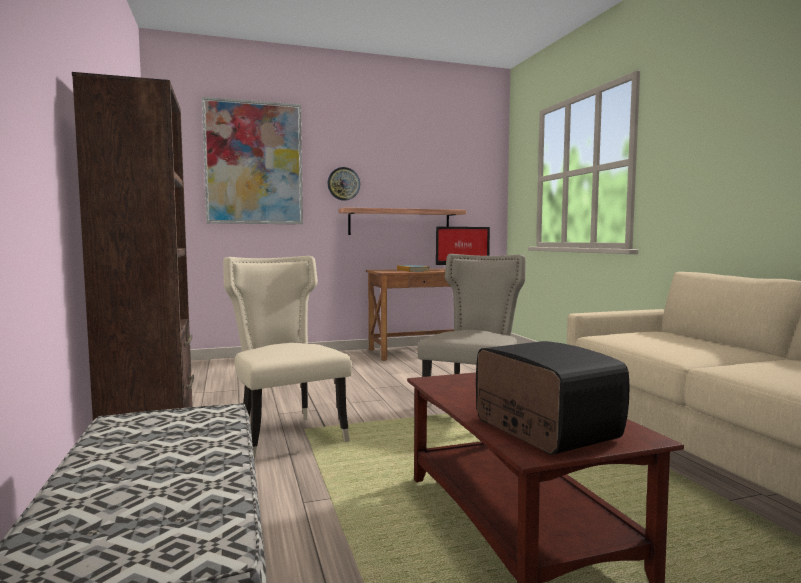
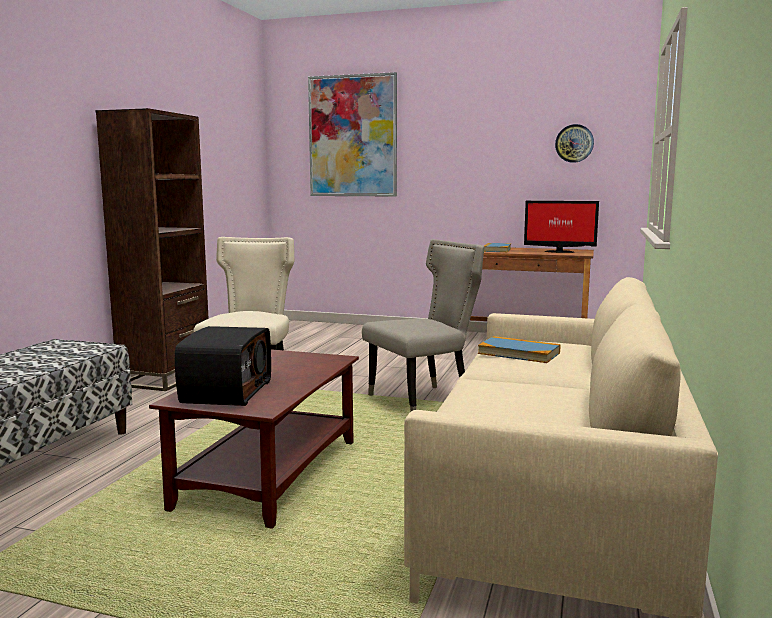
camera: 35 degrees right, 5 degrees up
wall clock [327,167,360,201] -> wall clock moved to [555,124,594,163]
shelf [339,207,466,235] -> none
none -> book [478,336,560,363]

